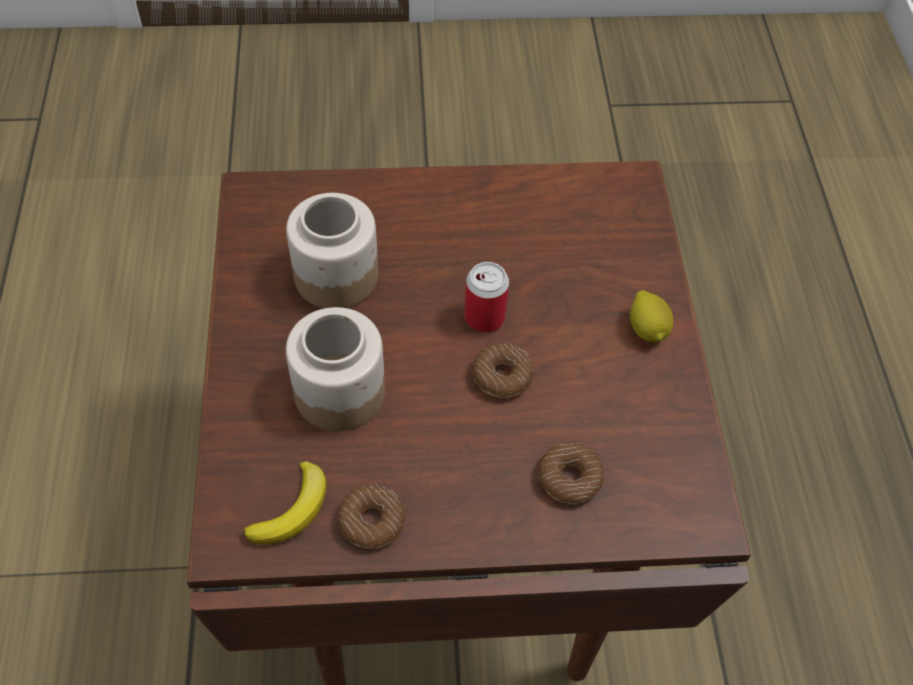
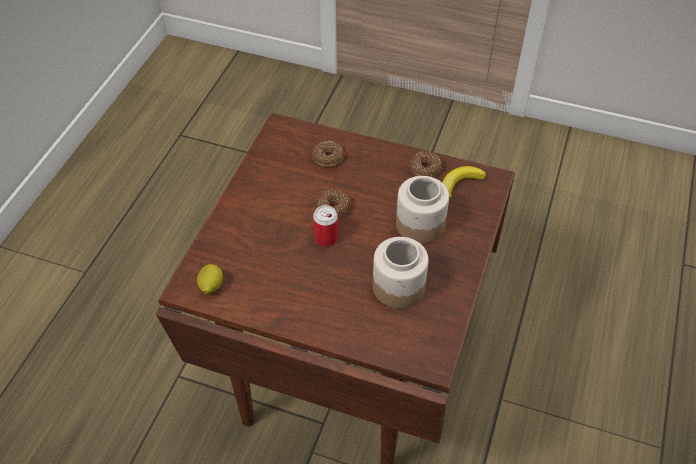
camera: 155 degrees left, 5 degrees down
lemon [630,290,673,342] -> lemon moved to [197,264,223,294]

